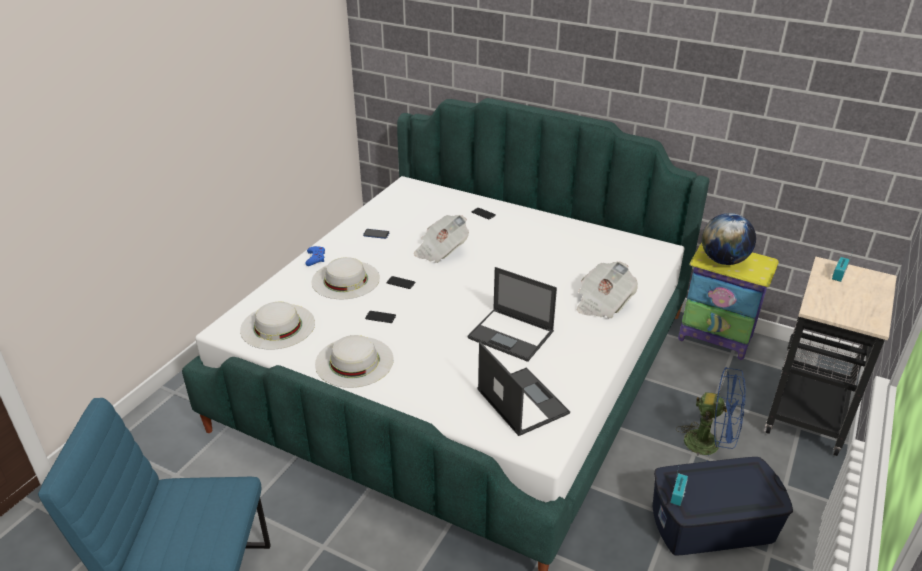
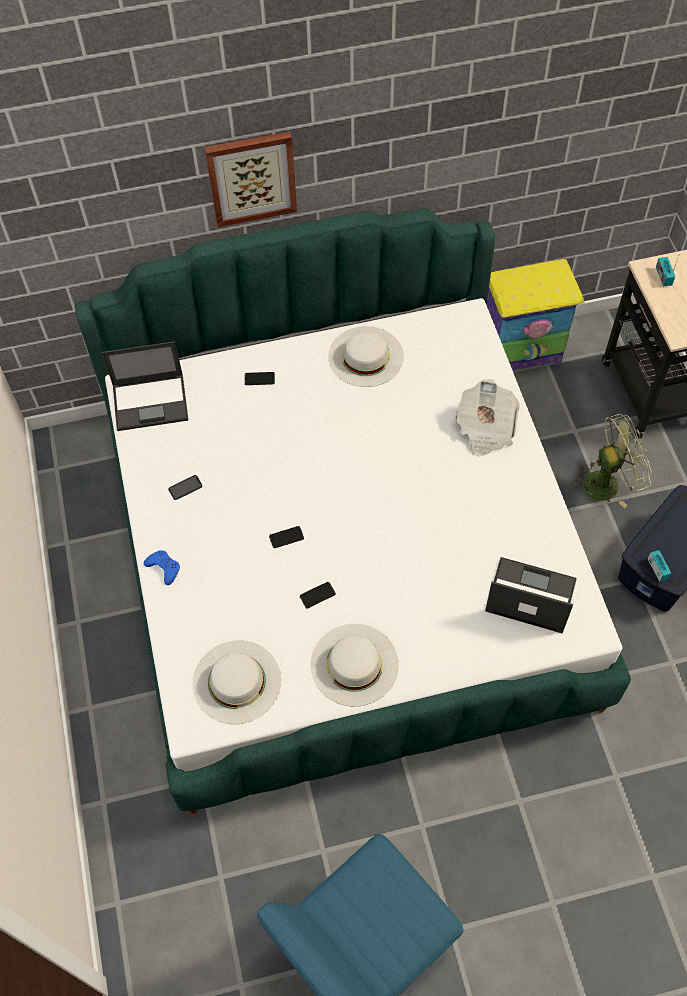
camera: 40 degrees left, 25 degrees up
white hat [312,257,380,299] -> white hat moved to [328,326,404,387]
newspaper [414,215,469,263] -> none
laptop [467,267,557,362] -> laptop moved to [102,341,188,431]
blue fan [676,367,746,462] -> green fan [572,414,652,508]
globe [702,213,756,265] -> none
none -> picture [205,131,297,227]

